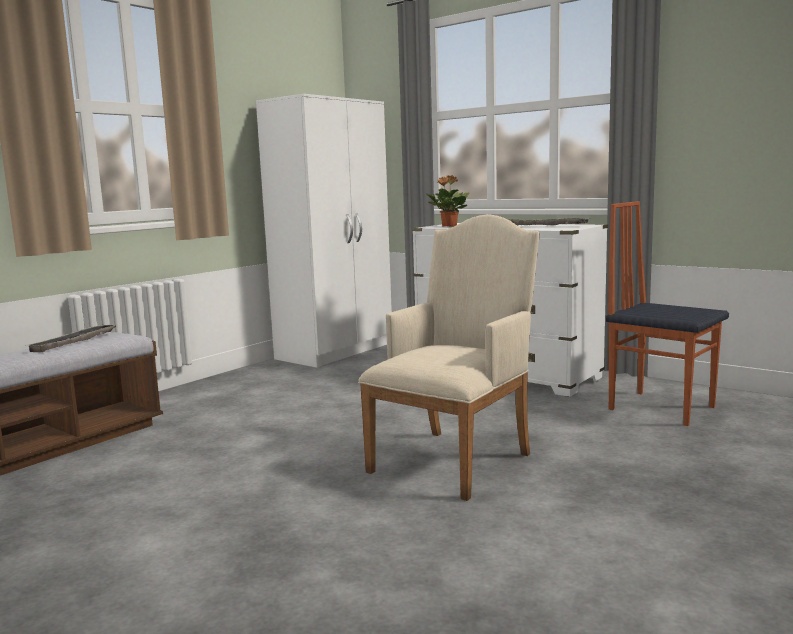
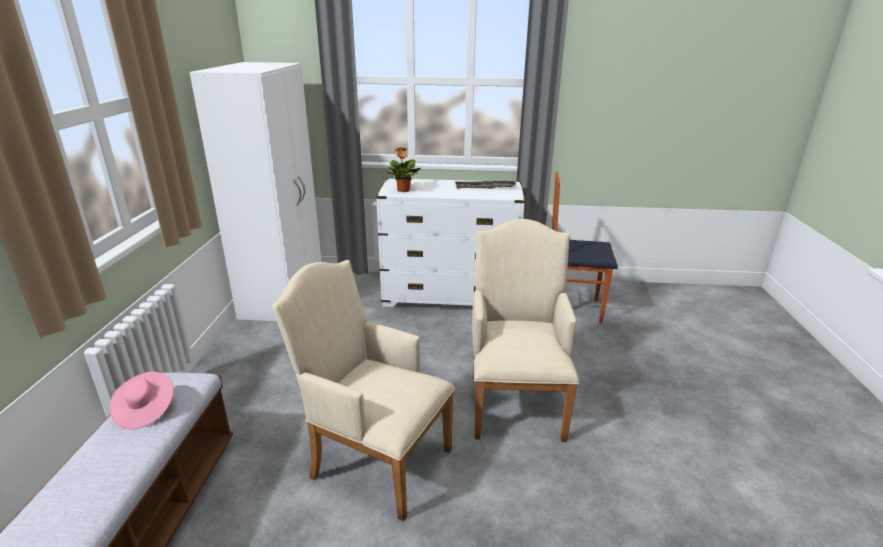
camera: 35 degrees left, 15 degrees up
tray [25,324,116,352] -> pink hat [110,372,174,429]
none -> beige armchair [272,260,455,522]

